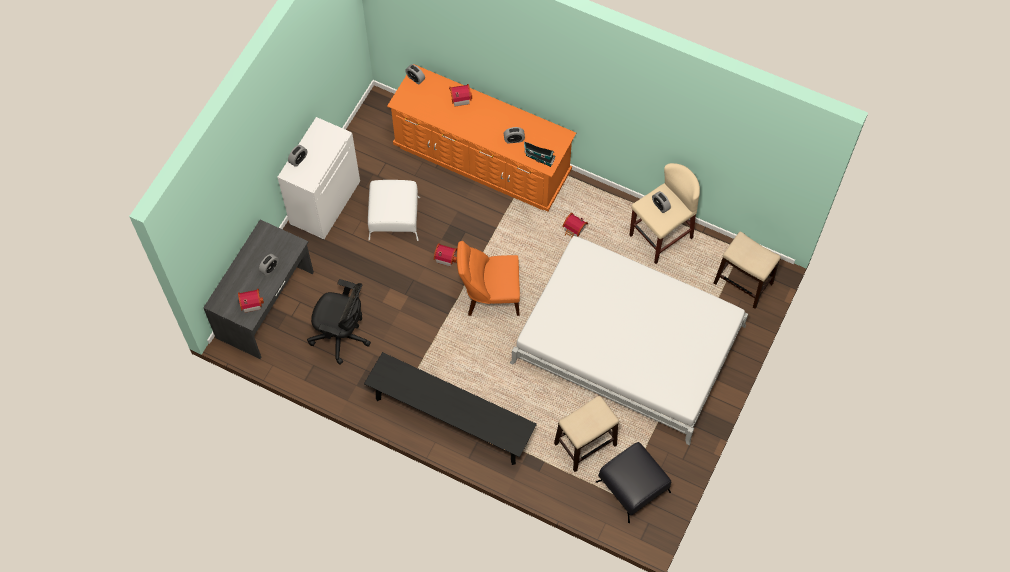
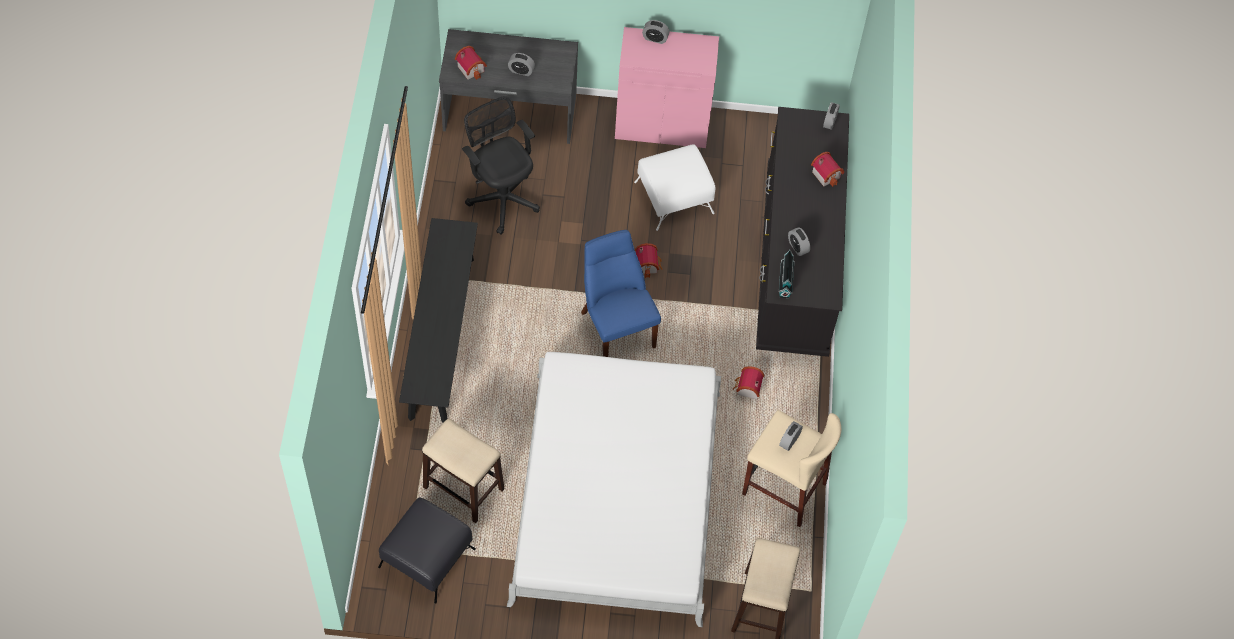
camera: 65 degrees right, 5 degrees down
white cabinet [277,117,360,240] -> pink cabinet [615,27,719,148]
black office chair [307,279,371,364] -> black office chair turned 150 degrees clockwise [462,96,540,235]
orange dresser [387,64,576,211] -> black dresser [756,107,849,357]
orange chair [457,241,520,316] -> blue chair [581,230,661,357]

